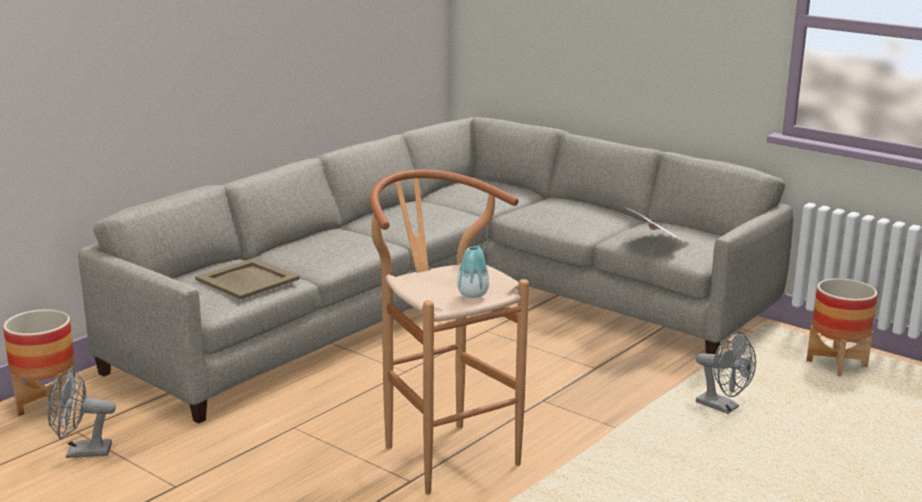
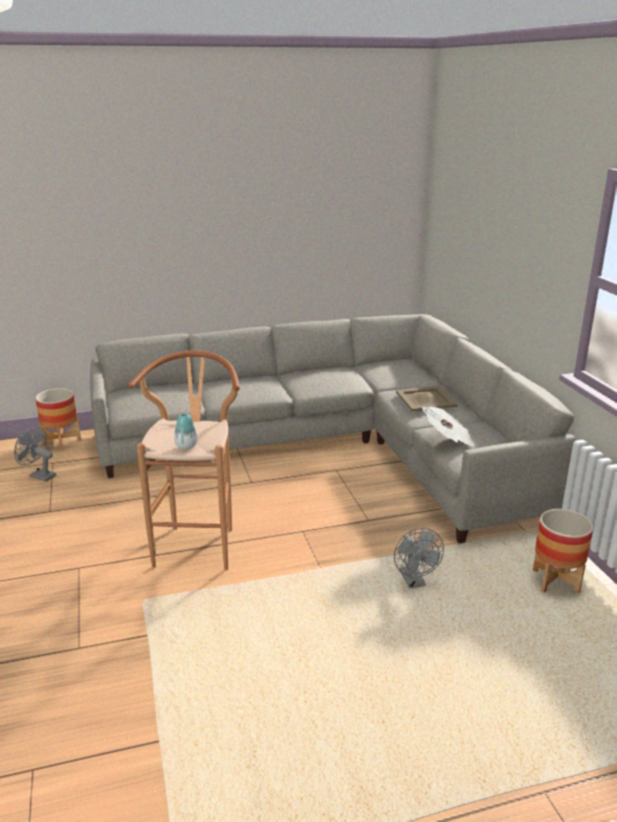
camera: 35 degrees right, 5 degrees up
beige tray [195,258,300,299] -> beige tray moved to [396,386,458,411]

